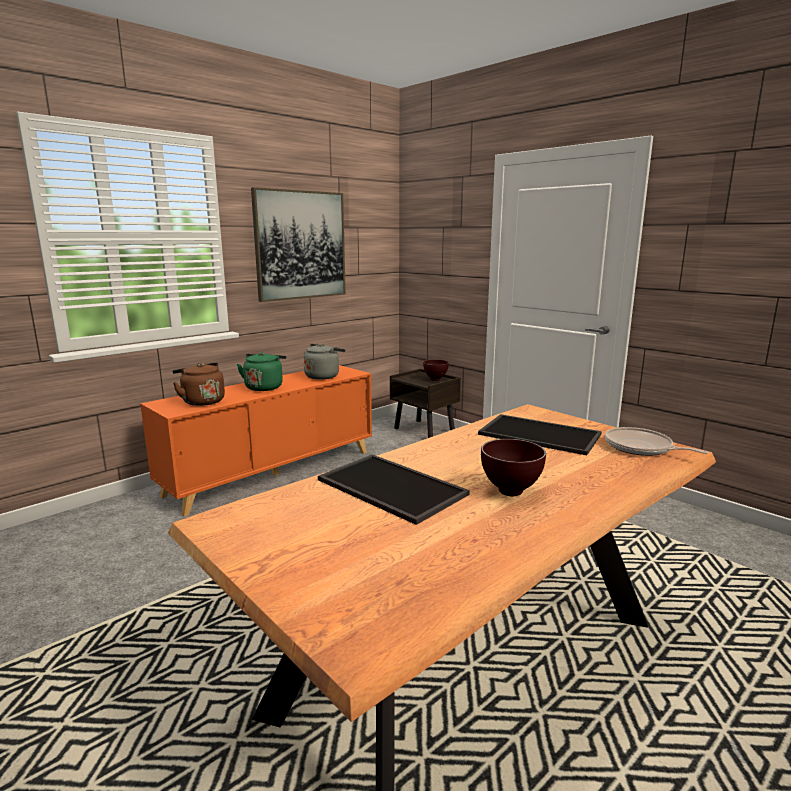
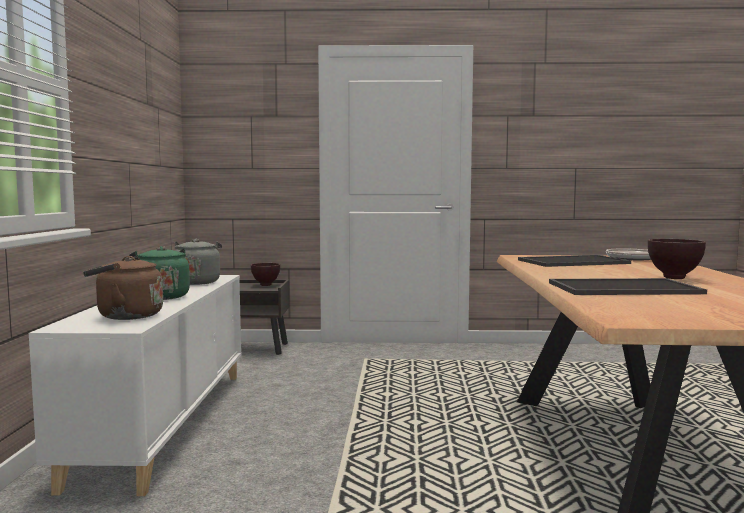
camera: 45 degrees left, 10 degrees down
orange cabinet [140,365,372,517] -> white cabinet [29,275,241,496]
picture [251,187,346,302] -> none

